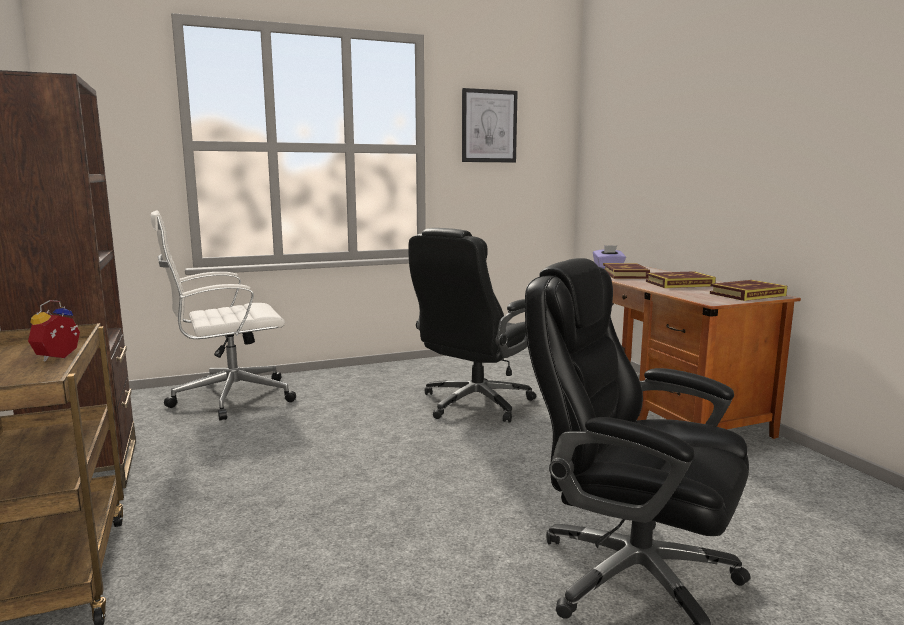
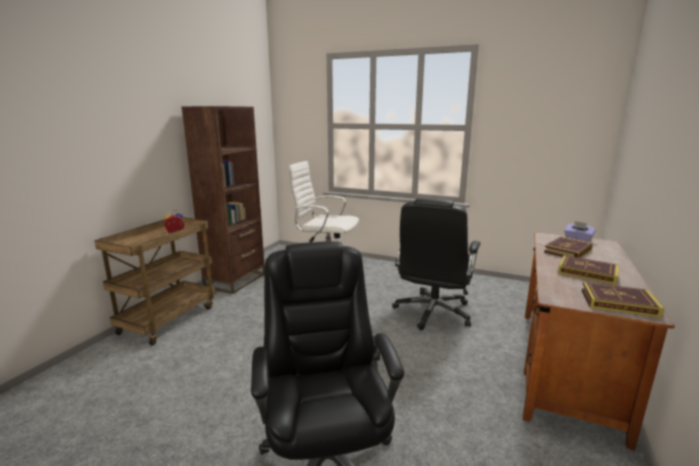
camera: 45 degrees right, 5 degrees up
black office chair [408,228,536,422] -> black office chair turned 60 degrees counterclockwise [392,198,481,330]
picture [462,88,518,162] -> none

